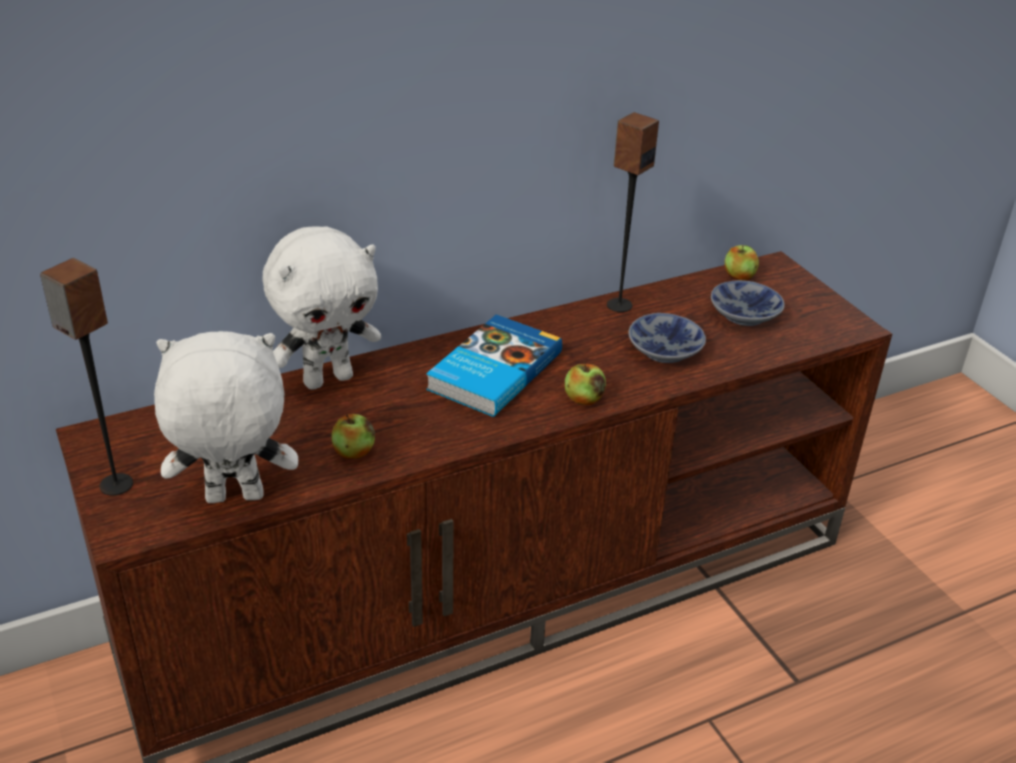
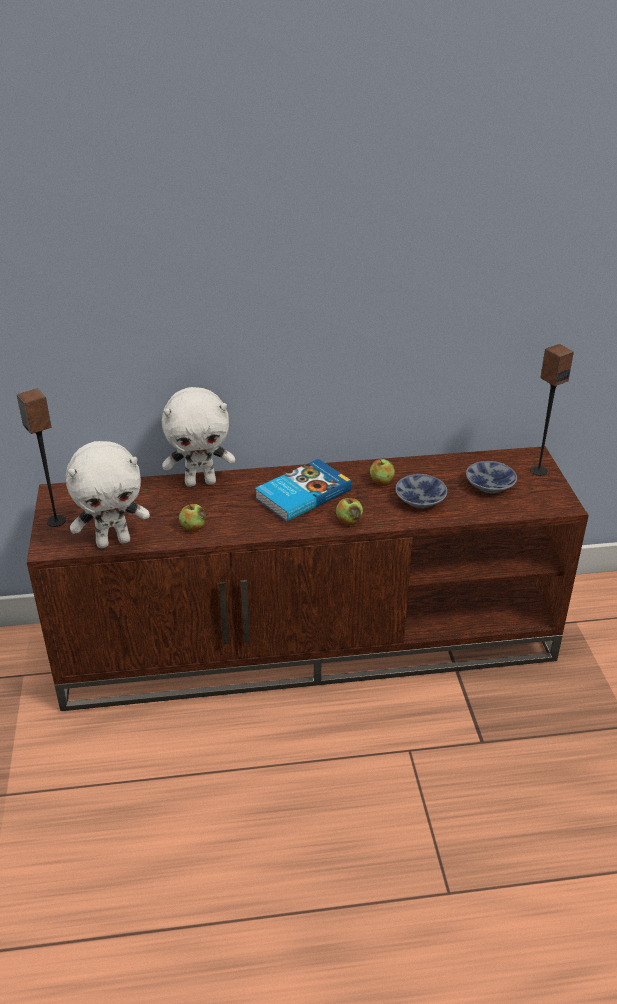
camera: 20 degrees right, 0 degrees up
white plush toy [154,331,298,503] -> white plush toy turned 150 degrees clockwise [66,441,150,548]
speaker [607,112,659,312] -> speaker moved to [530,344,574,476]
apple [725,245,759,281] -> apple moved to [370,459,395,485]

